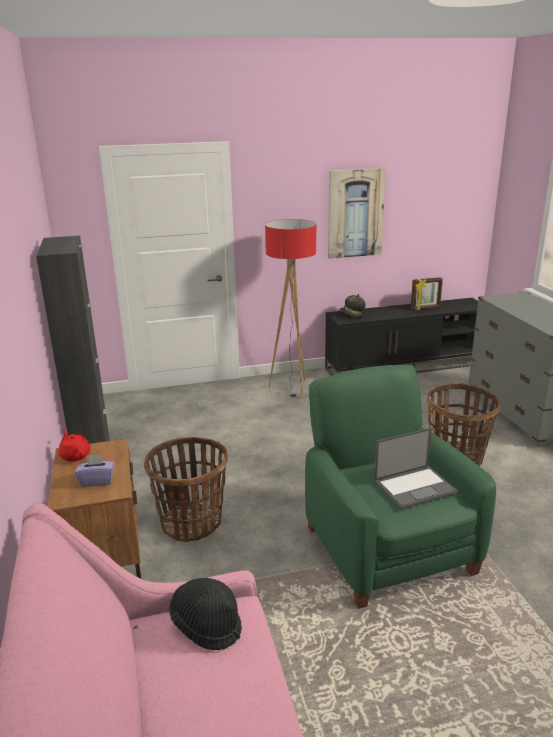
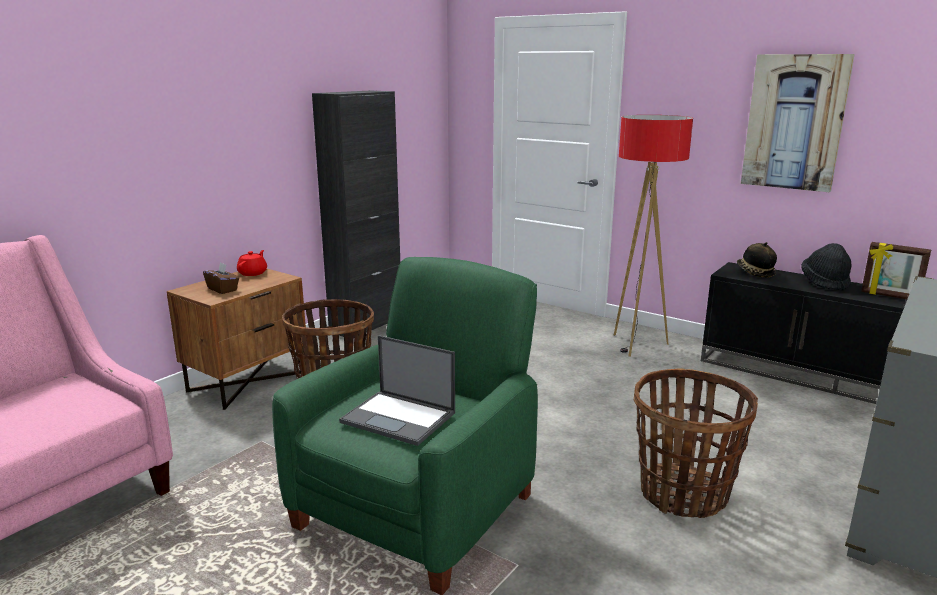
camera: 50 degrees right, 5 degrees down
purple tissue box [74,455,115,487] -> brown tissue box [203,262,239,294]
black hat [169,578,242,650] -> black hat moved to [801,243,851,291]

